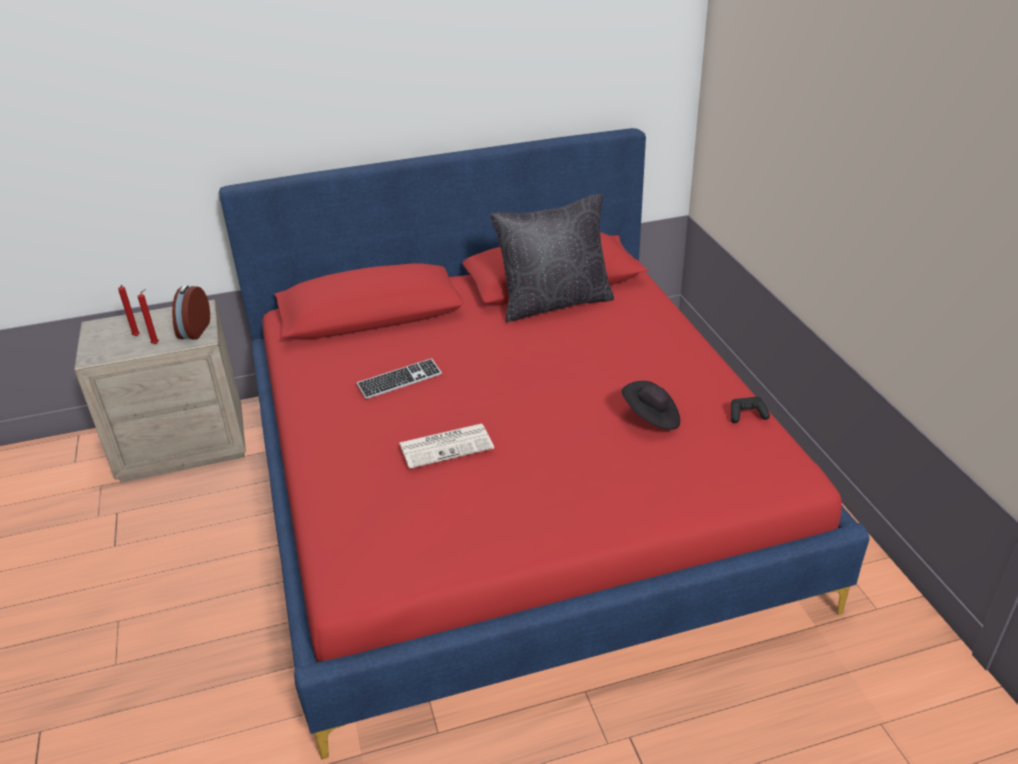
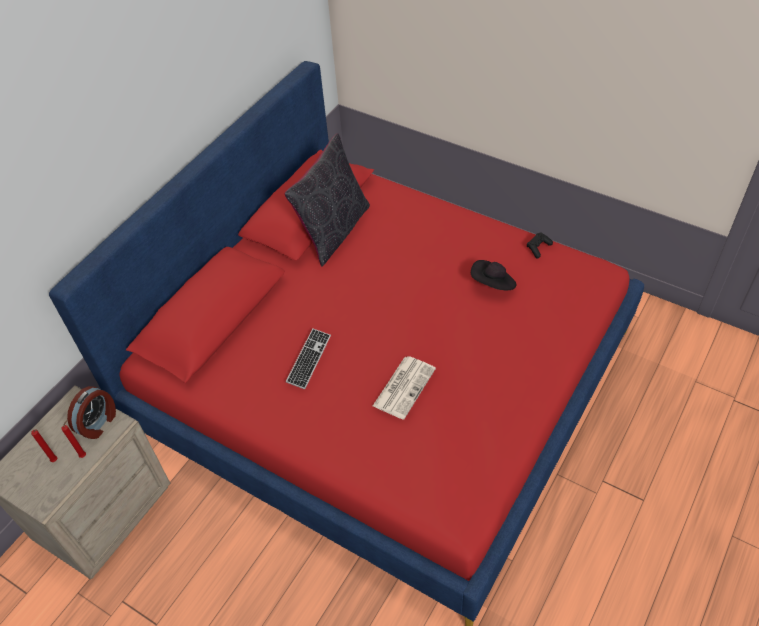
camera: 40 degrees left, 15 degrees up
alarm clock [172,285,210,340] -> alarm clock turned 120 degrees counterclockwise [67,386,116,439]

